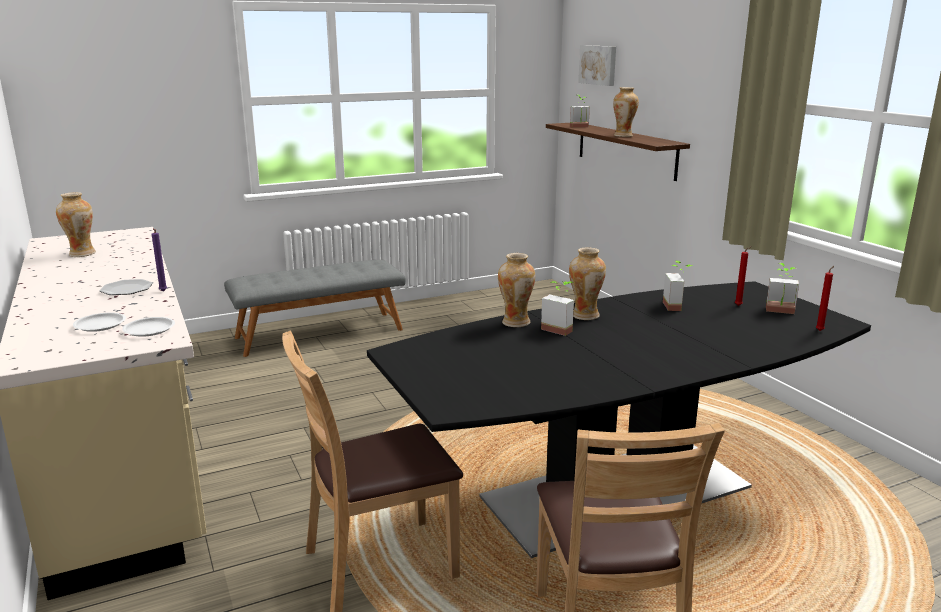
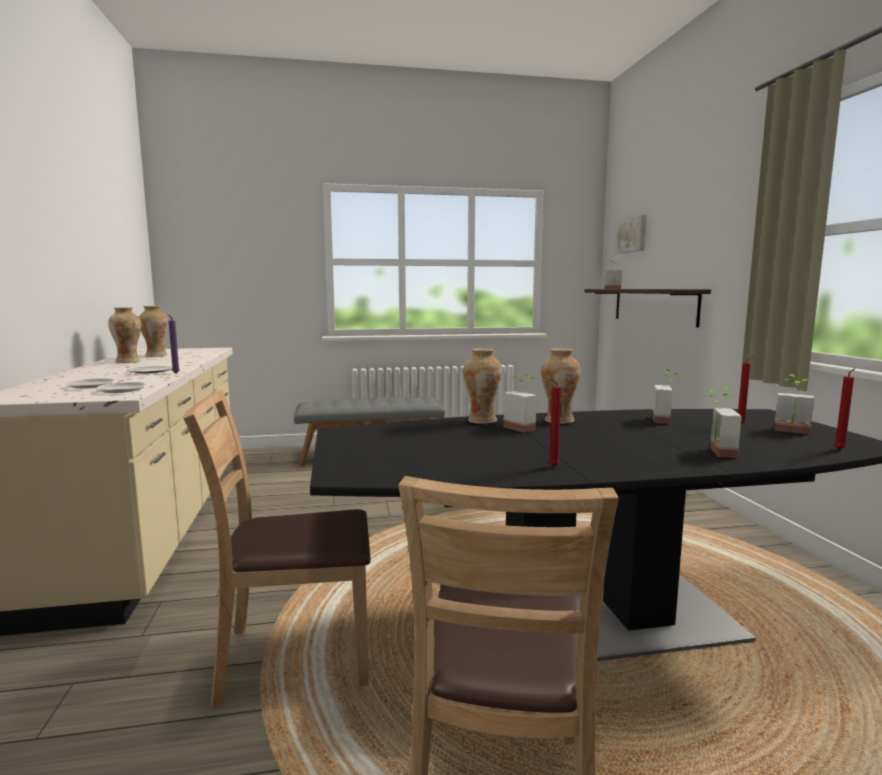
camera: 15 degrees right, 10 degrees down
vase [613,87,639,137] -> vase moved to [108,307,141,363]
none -> red candle [548,378,562,467]
none -> potted plant [705,387,742,458]

